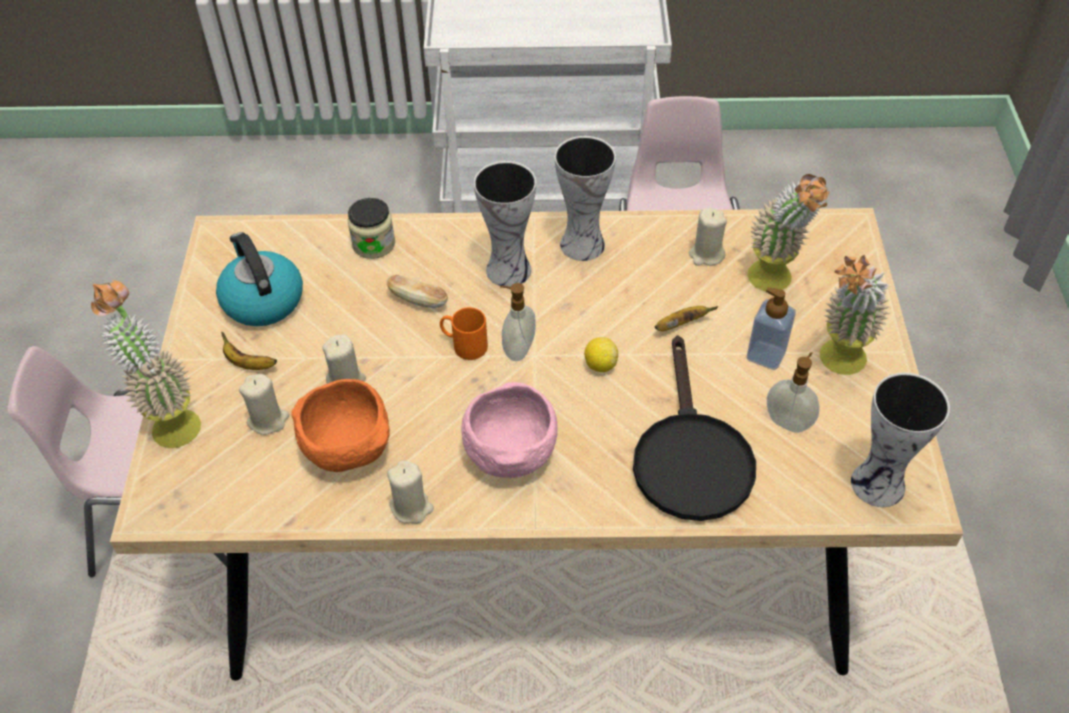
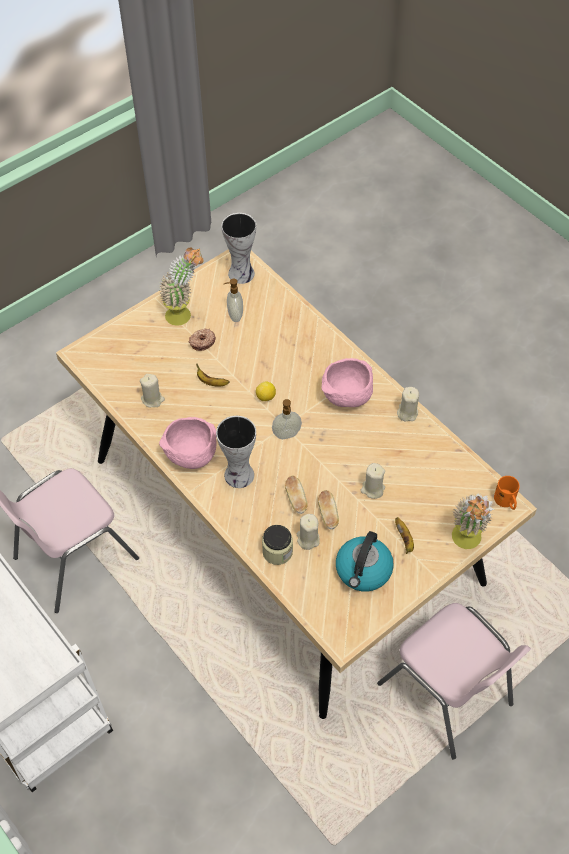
camera: 130 degrees left, 5 degrees up
beige candle [239,374,289,435] -> beige candle moved to [297,514,320,550]
orange bowl [291,379,390,472] -> none
orange mug [440,307,488,360] -> orange mug moved to [494,476,520,510]
vase [554,136,616,261] -> pink bowl [159,417,217,469]
black frying pan [633,335,756,521] -> none
potted plant [747,174,830,291] -> none
soap dispenser [747,287,796,370] -> donut [189,328,216,351]
none -> bread [318,490,339,529]

